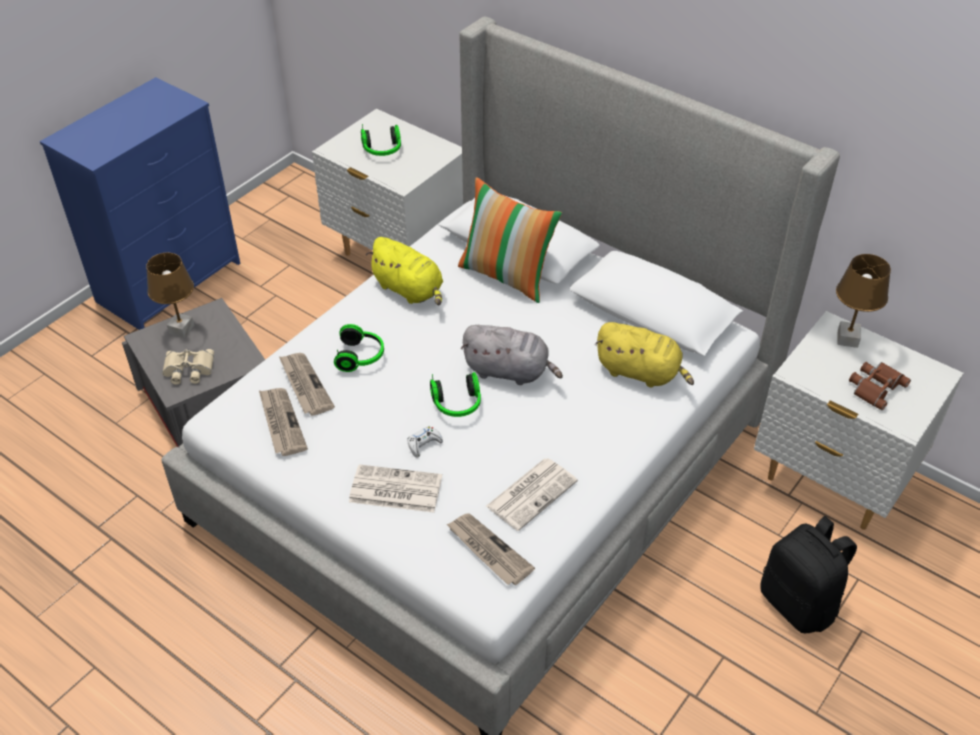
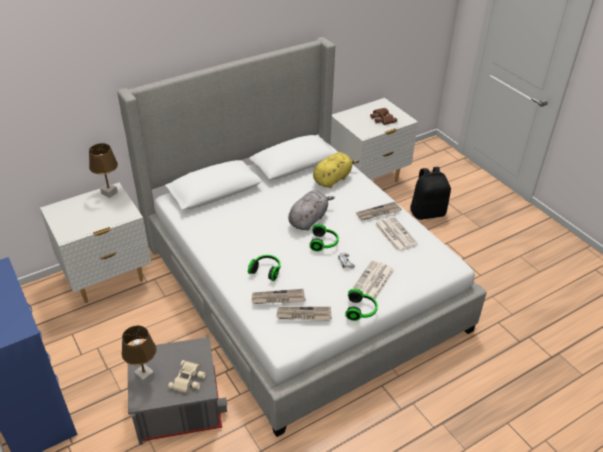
camera: 70 degrees left, 5 degrees down
headphones [361,124,401,156] -> headphones moved to [345,289,378,321]
yellow plush toy [366,237,443,306] -> none
newspaper [446,513,535,585] -> newspaper moved to [356,202,401,220]
pillow [458,177,562,303] -> none
brown table lamp [836,254,891,348] -> brown table lamp moved to [89,143,118,198]

